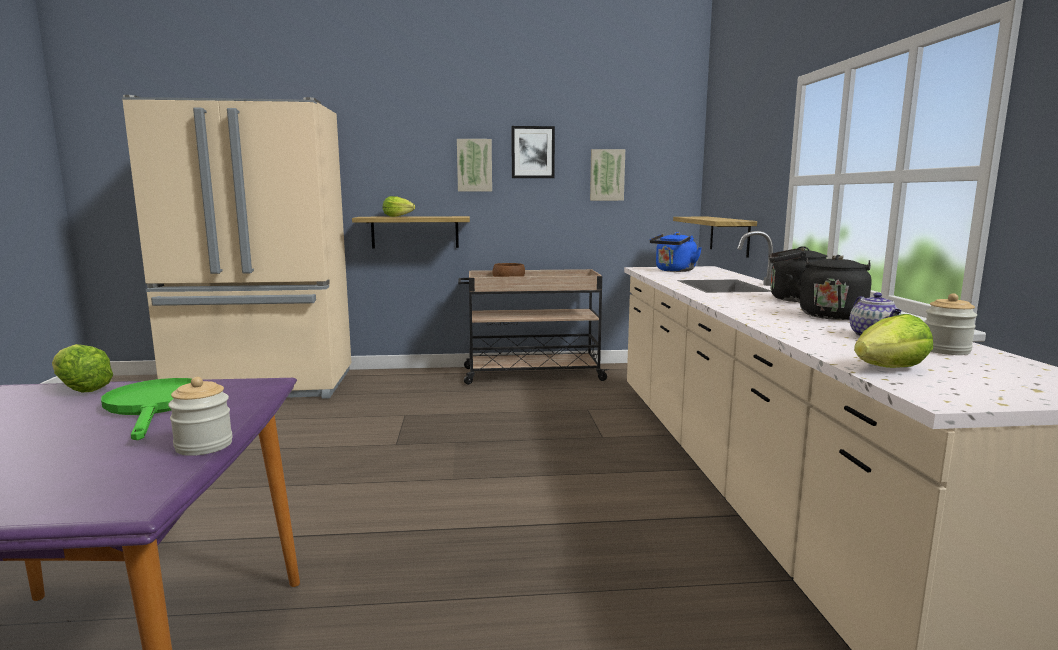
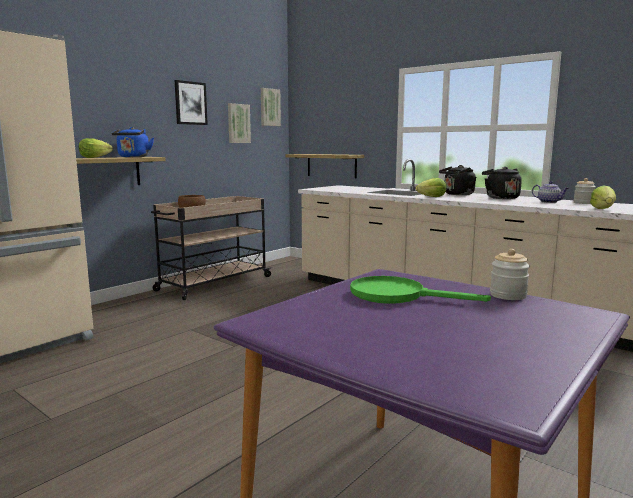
camera: 45 degrees left, 0 degrees up
lettuce [52,344,113,392] -> lettuce moved to [416,178,446,197]
picture [457,139,492,191] -> picture moved to [261,88,281,126]
blue kettle [650,232,702,272] -> blue kettle moved to [111,127,154,157]

